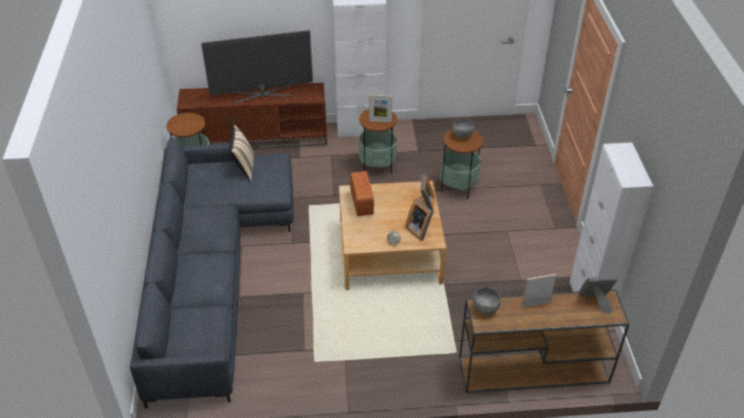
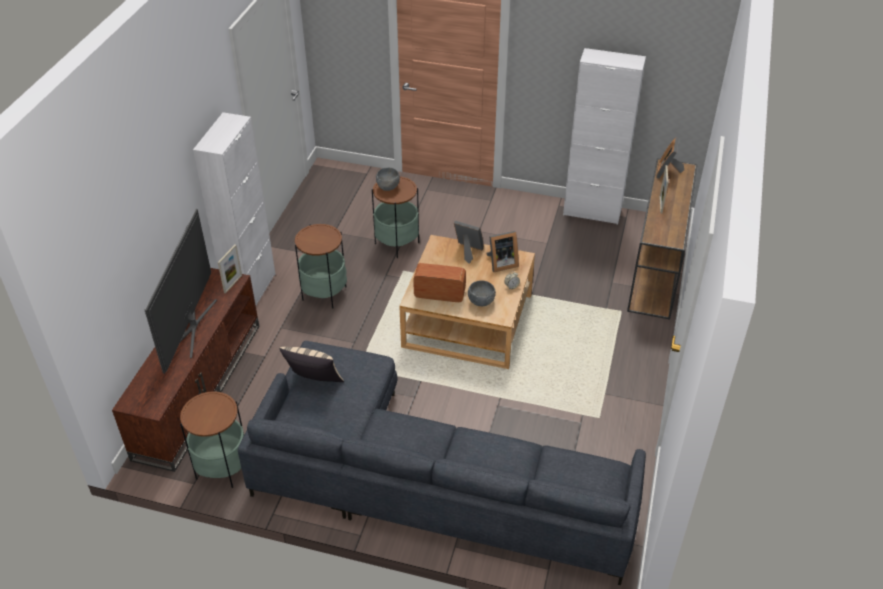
camera: 70 degrees left, 0 degrees up
picture frame [369,94,392,123] -> picture frame moved to [218,245,242,294]
grey bowl [473,287,501,315] -> grey bowl moved to [468,280,496,306]

